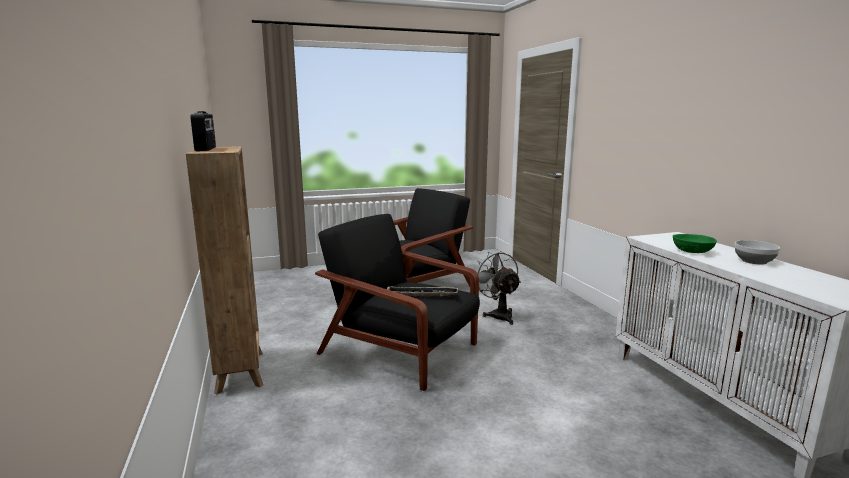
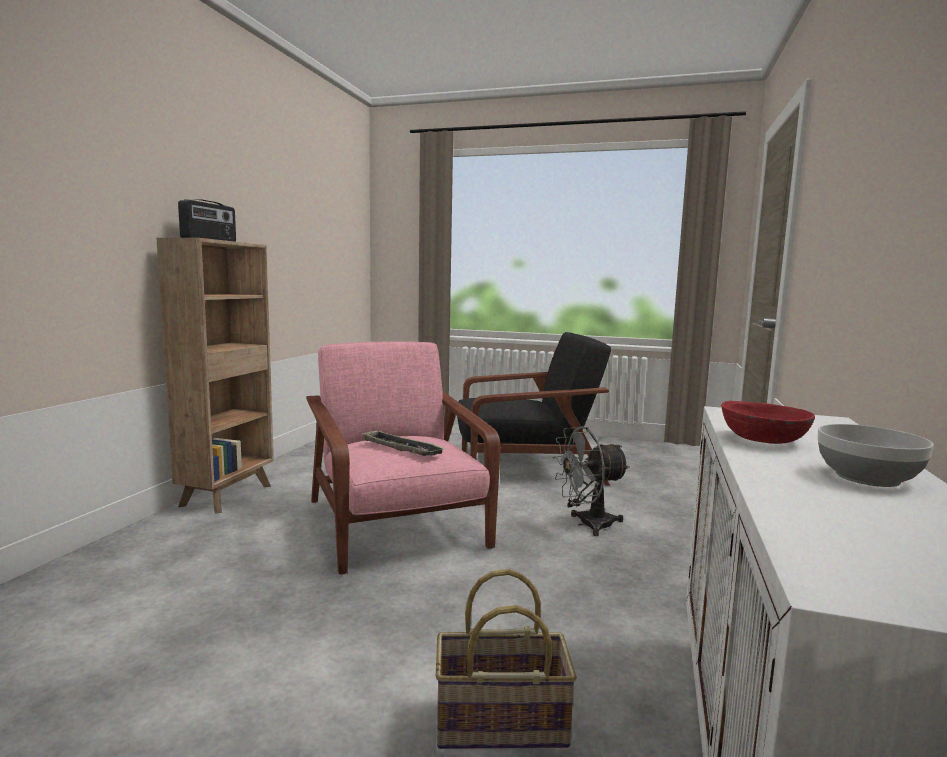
camera: 35 degrees right, 5 degrees down
black armchair [315,214,480,391] -> pink armchair [306,341,501,575]
grey fan [477,251,521,325] -> grey fan turned 120 degrees counterclockwise [552,426,630,536]
green bowl [673,234,717,253] -> red bowl [721,401,815,444]
none -> basket [436,569,577,749]

